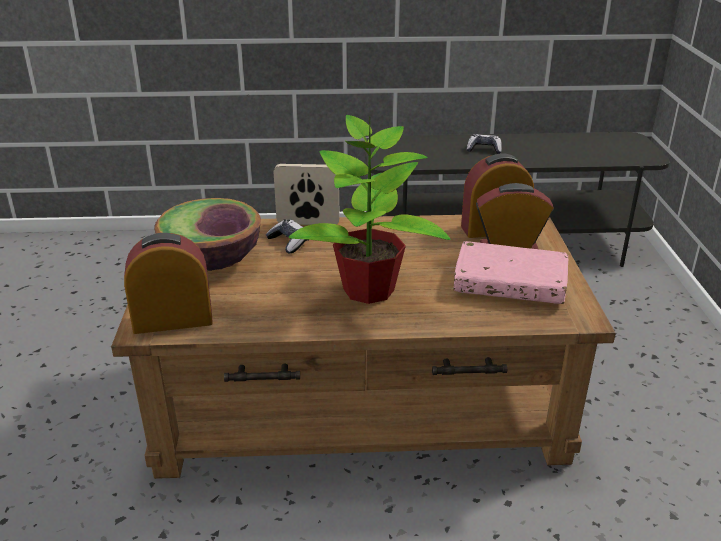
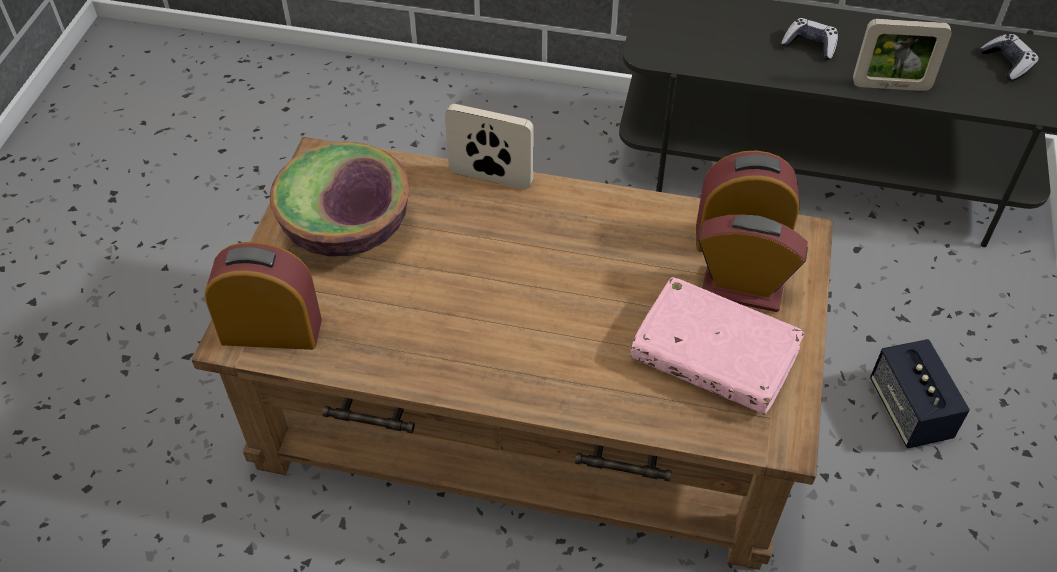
camera: 15 degrees right, 20 degrees up
game controller [266,219,309,253] -> game controller moved to [980,34,1039,81]
potted plant [289,115,450,304] -> none
none -> picture frame [853,19,952,91]
none -> speaker [870,339,970,448]

